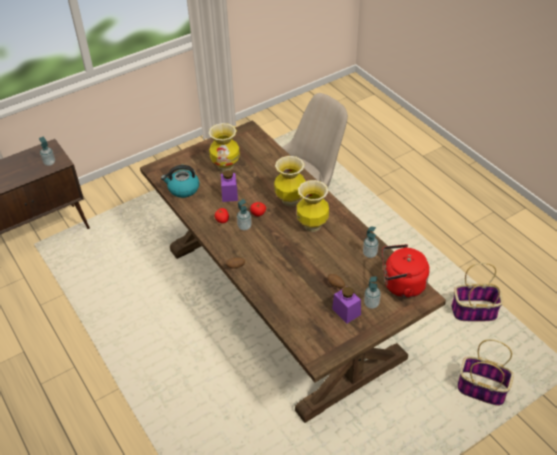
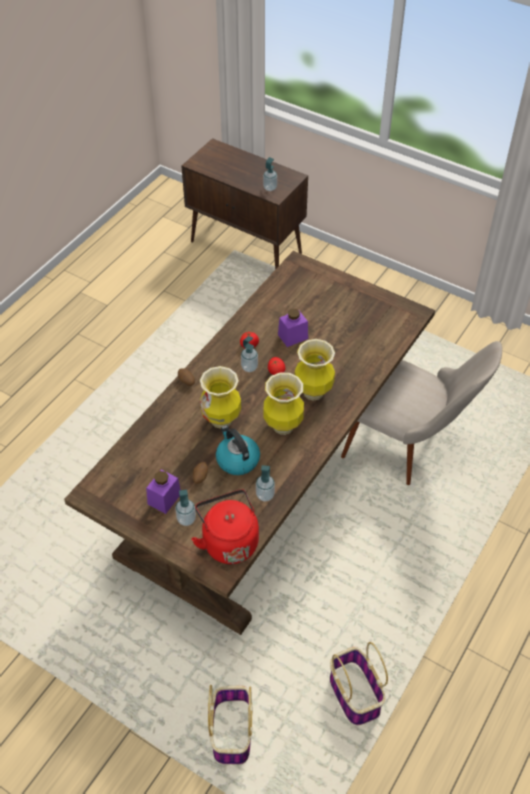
camera: 65 degrees right, 5 degrees up
kettle [161,165,199,198] -> kettle moved to [216,425,260,475]
vase [209,123,240,172] -> vase moved to [200,366,241,429]

